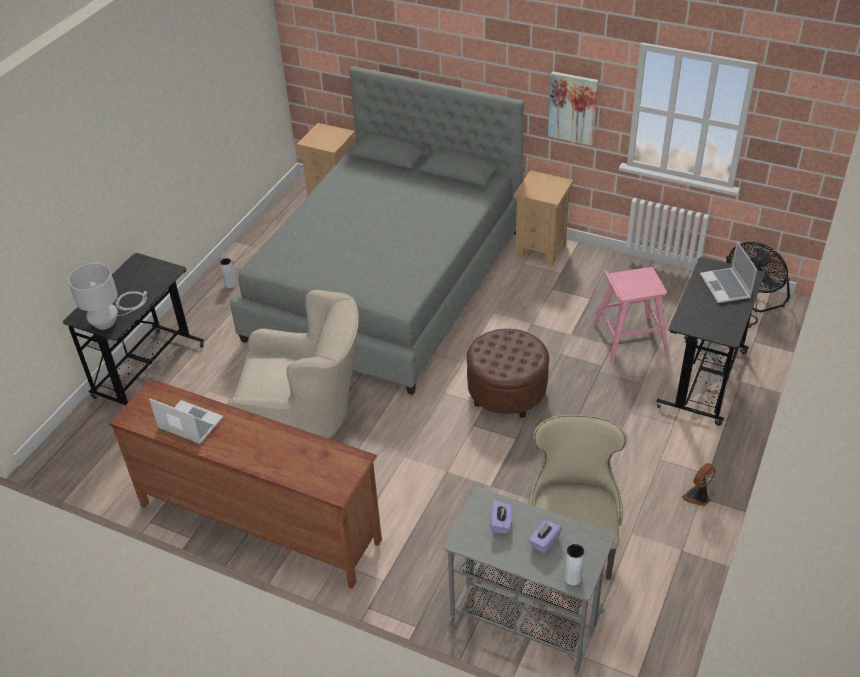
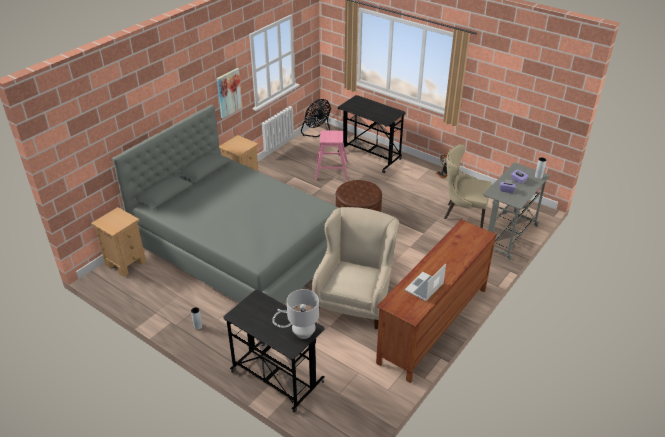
camera: 80 degrees left, 5 degrees down
laptop [700,241,757,303] -> none

